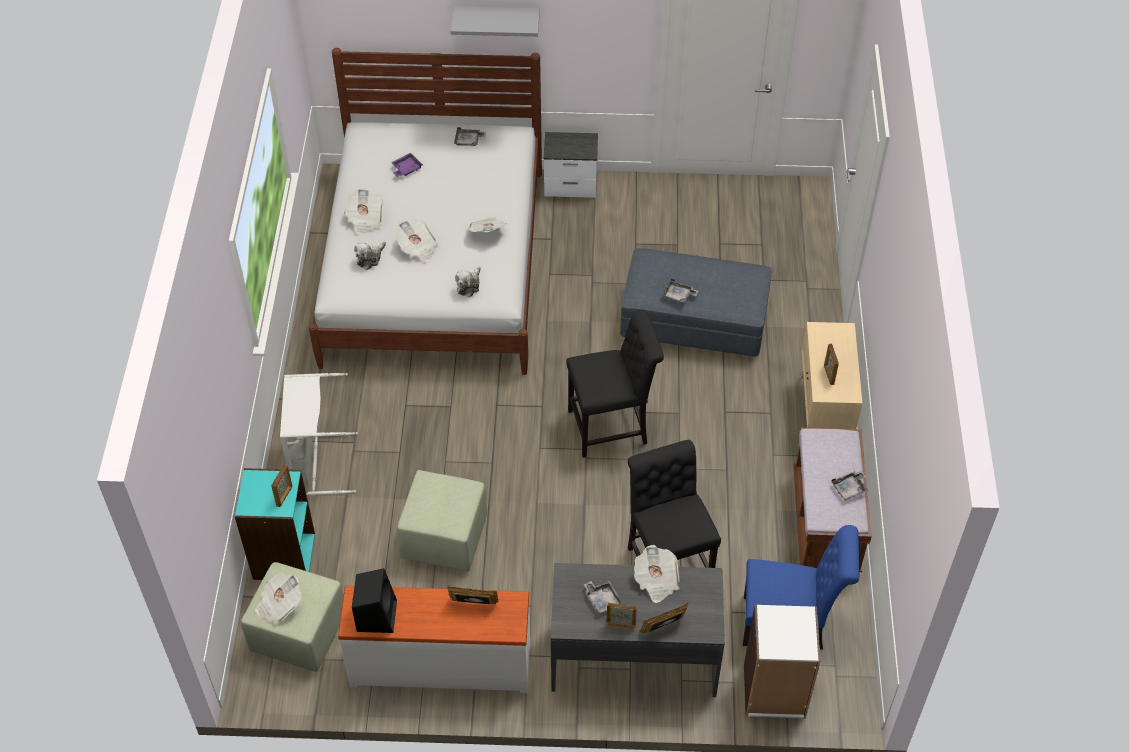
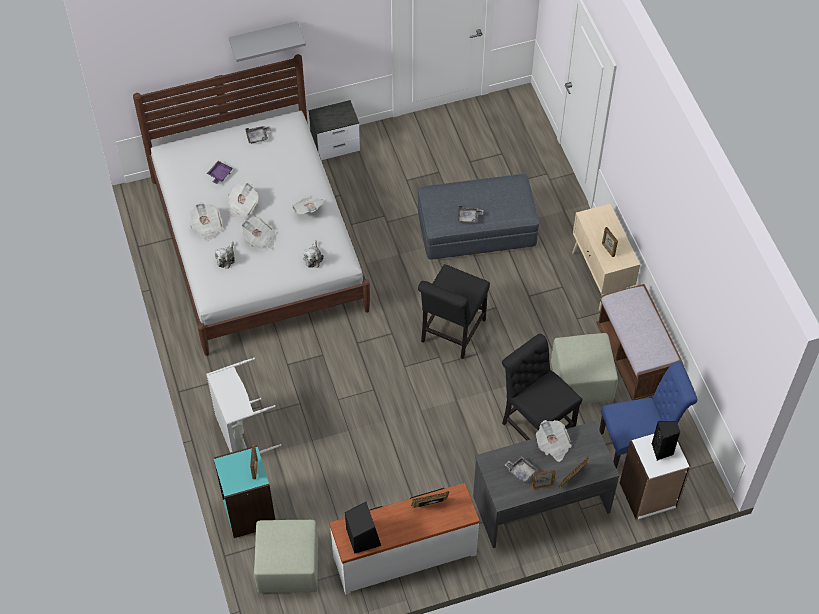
camera: 20 degrees left, 5 degrees up
newspaper [255,572,302,624] -> newspaper moved to [227,183,259,218]
green ottoman [397,470,487,571] -> green ottoman moved to [551,333,618,404]
black chair [567,309,664,458] -> black chair turned 150 degrees clockwise [418,264,490,359]
grey tray [831,471,868,501] -> none
none -> black speaker [652,421,680,461]

